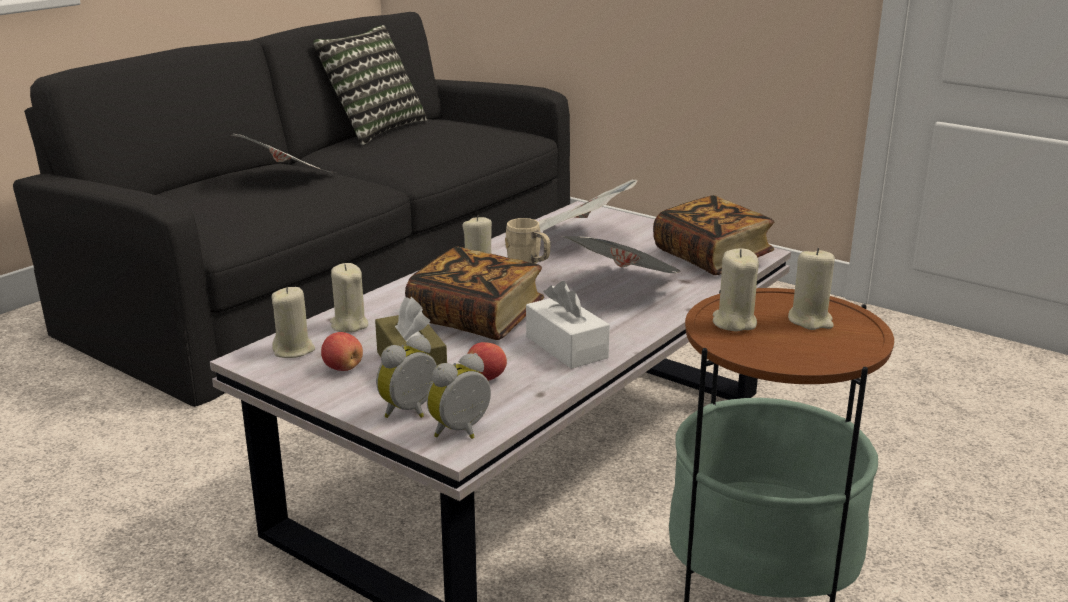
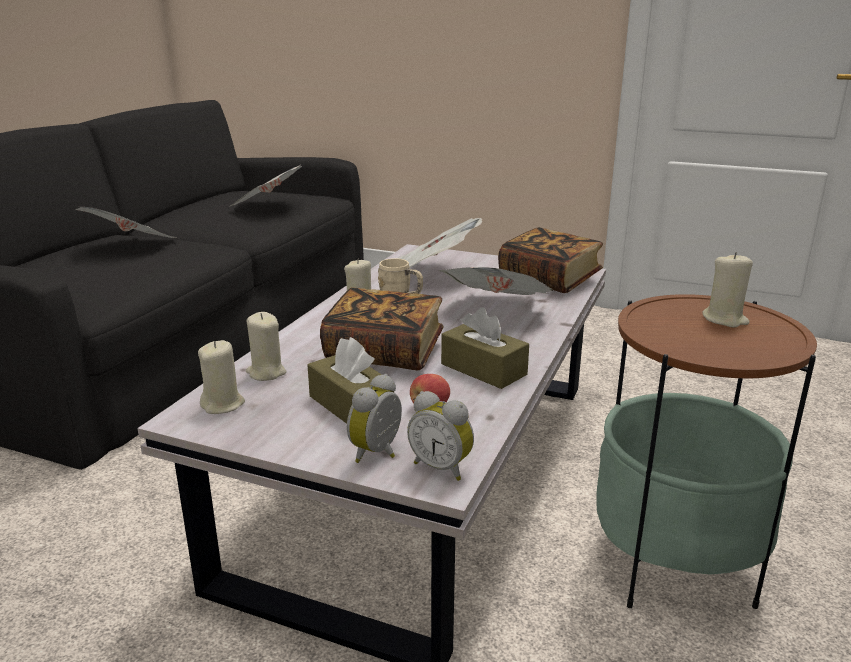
camera: 15 degrees left, 0 degrees up
pillow [313,25,428,145] -> none
apple [321,332,363,371] -> none
alarm clock [427,353,491,439] -> alarm clock turned 90 degrees counterclockwise [407,391,474,481]
white tissue box [526,281,610,369] -> brown tissue box [441,308,529,389]
beige candle [713,248,759,332] -> none
none -> newspaper [230,165,302,206]

